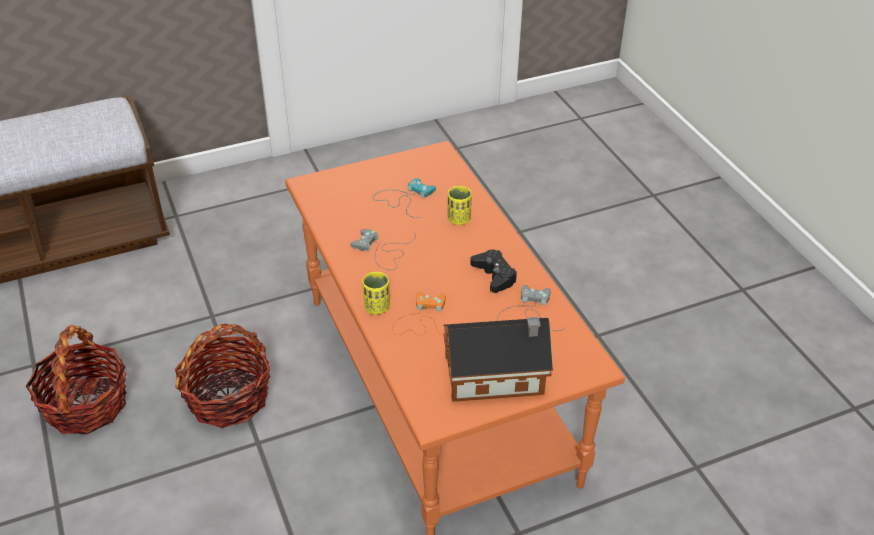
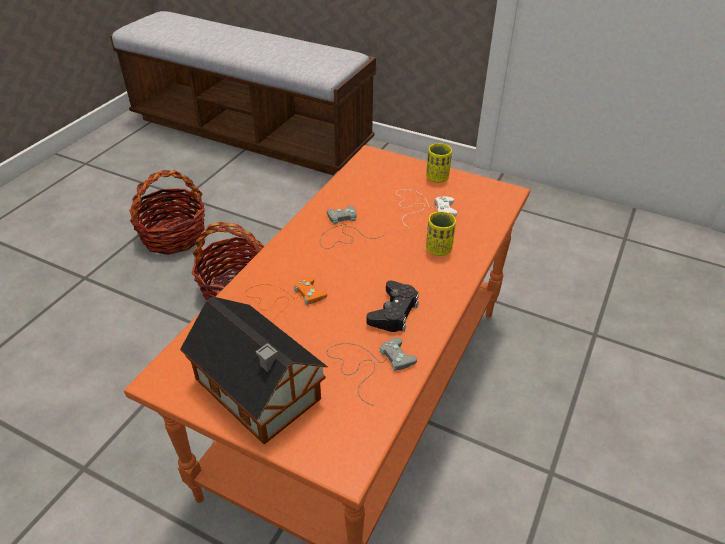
camera: 50 degrees right, 0 degrees up
yellow cup [362,272,390,315] -> yellow cup moved to [426,143,452,183]
turquoise game controller [373,178,436,218] -> white game controller [396,189,457,228]

